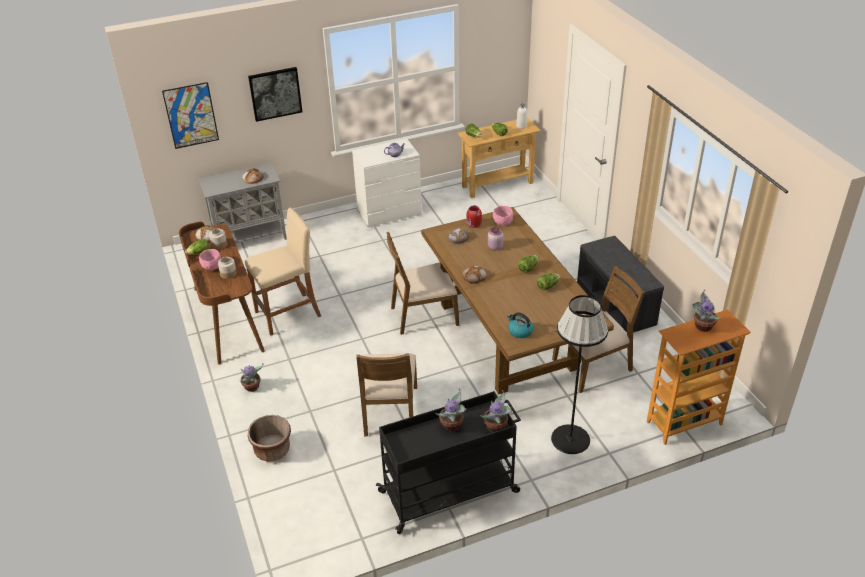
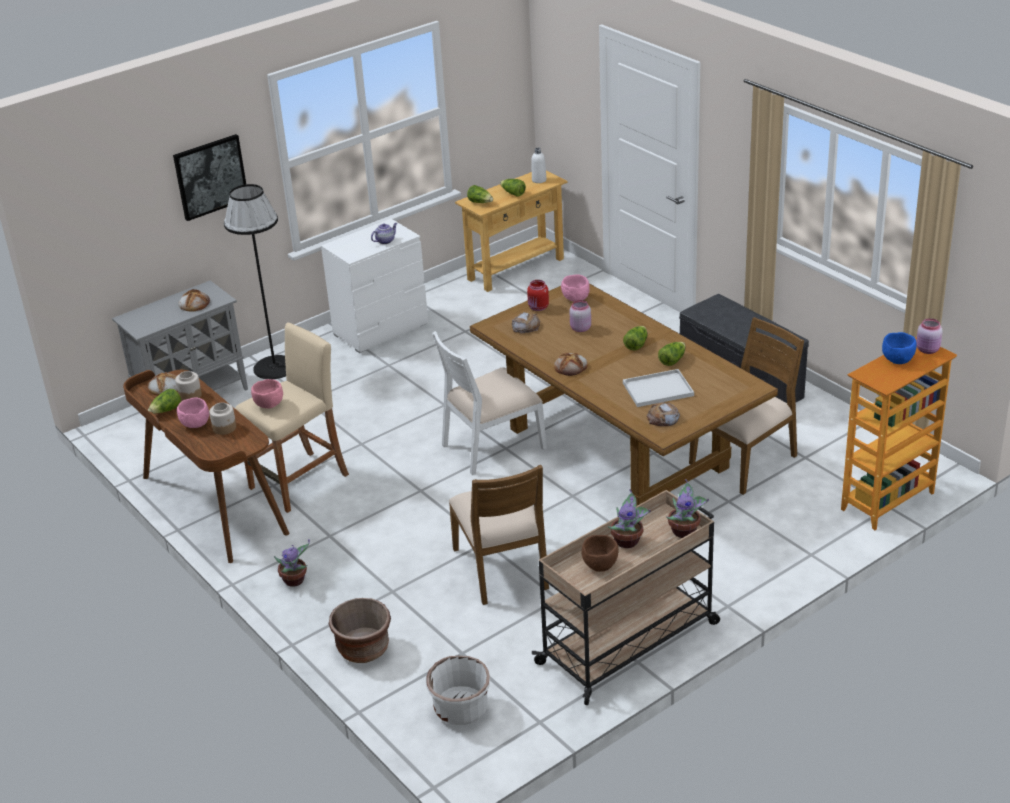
camera: 15 degrees left, 5 degrees down
picture [162,82,219,149] -> none
black cart [376,391,521,534] -> beige cart [532,490,720,705]
brown chair [387,232,459,335] -> white chair [432,331,547,475]
kettle [507,312,533,338] -> bread [647,402,680,426]
black floor lamp [551,295,608,454] -> black floor lamp moved to [224,184,286,379]
potted plant [692,289,722,332] -> blue bowl [882,332,917,364]
none -> pink bowl [251,379,283,408]
none -> white planter [426,656,490,725]
none -> brown bowl [582,535,619,572]
none -> white tray [623,369,694,407]
none -> pink jar [916,318,943,354]

